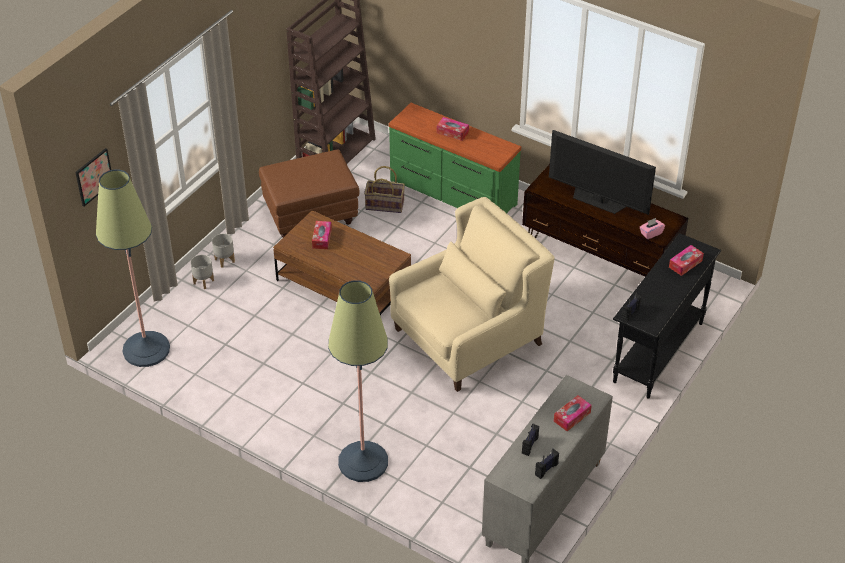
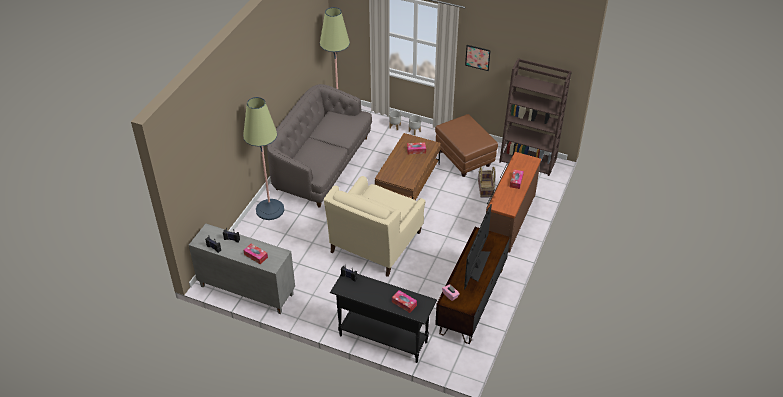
camera: 80 degrees right, 0 degrees up
picture [75,148,111,206] -> picture moved to [465,45,491,71]
green dresser [389,103,521,213] -> brown dresser [486,152,541,253]
beige armchair [389,197,555,392] -> beige armchair turned 75 degrees clockwise [324,176,426,277]
none -> grey sofa [267,84,372,208]

